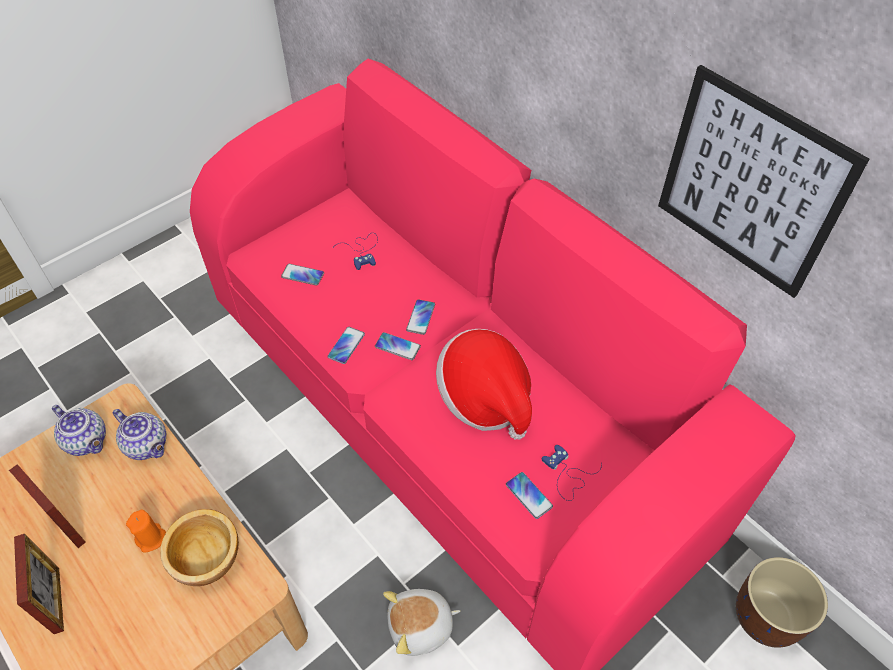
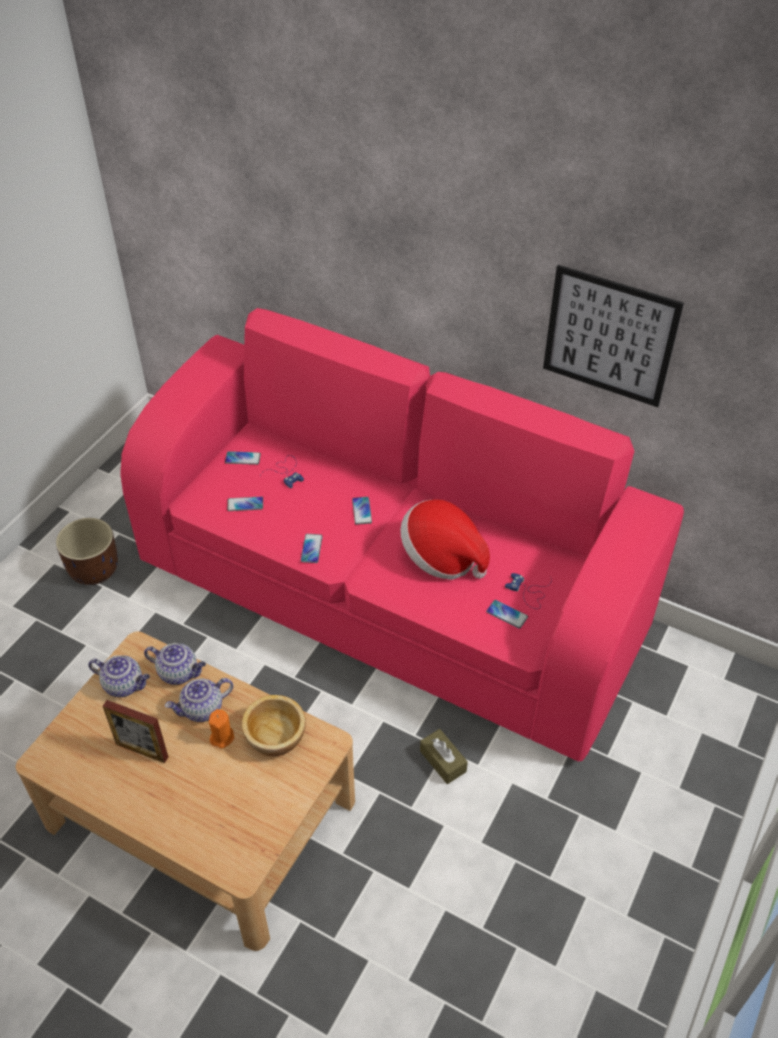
camera: 20 degrees left, 5 degrees down
picture frame [14,534,64,634] -> none
phone [375,332,421,360] -> phone moved to [225,451,261,465]
plush toy [383,589,460,656] -> brown tissue box [420,729,468,784]
brown planter [736,557,828,648] -> brown planter moved to [56,518,118,585]
none -> teapot [165,678,233,722]

